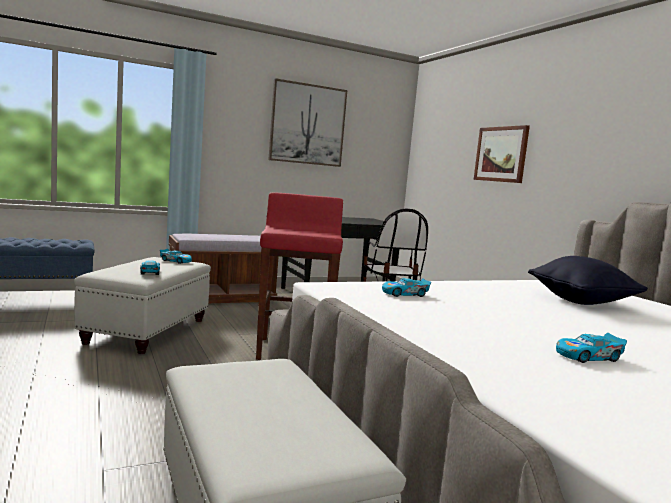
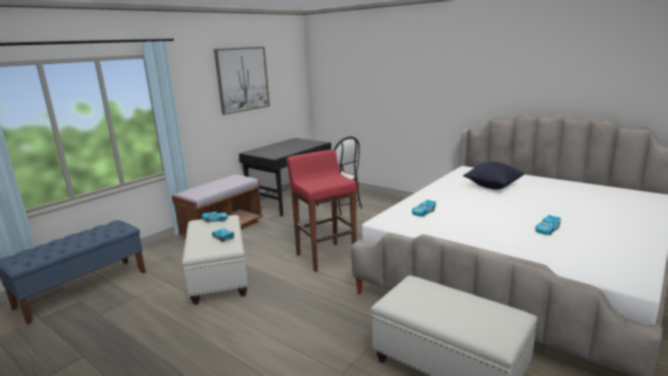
camera: 25 degrees left, 10 degrees up
picture [474,125,530,183] -> none

